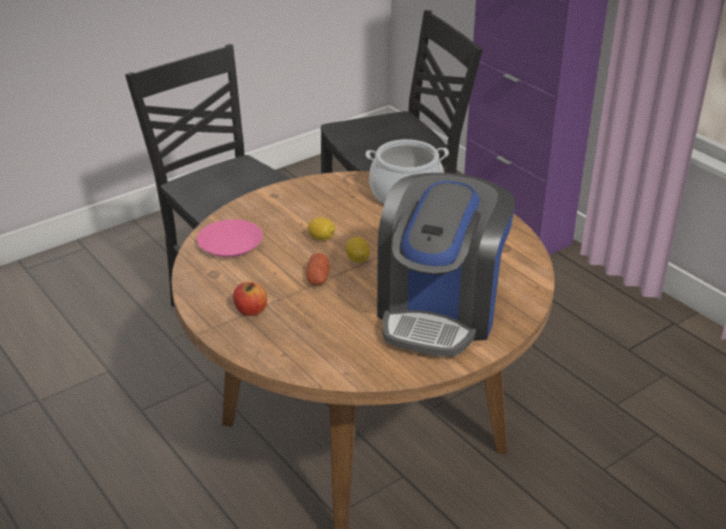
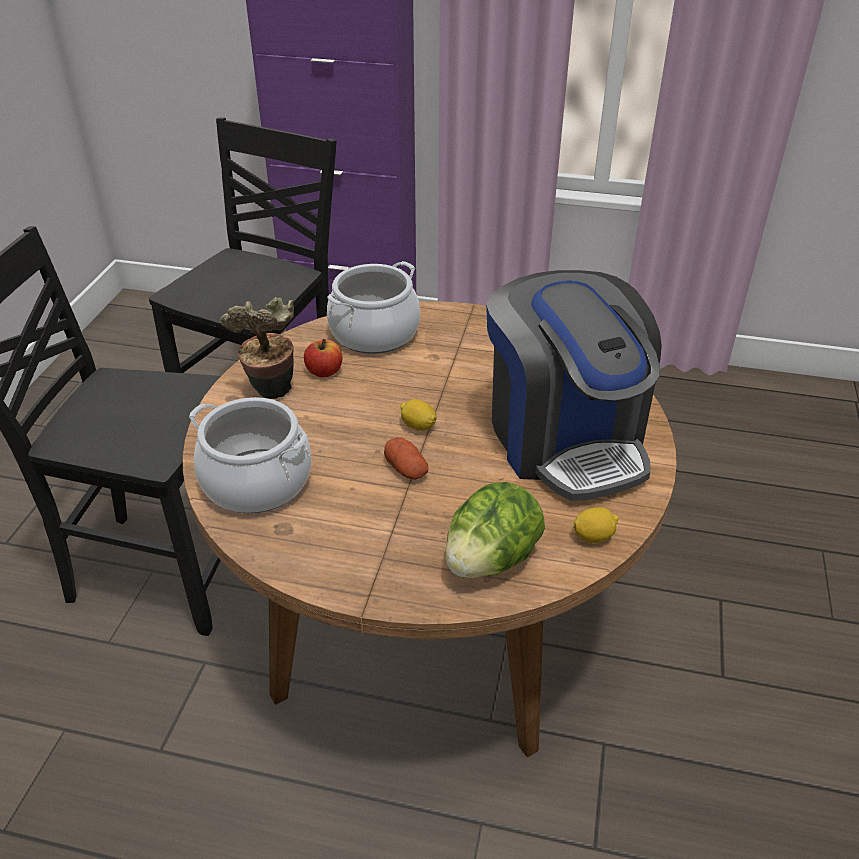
camera: 40 degrees left, 5 degrees up
pink plate [197,219,263,257] -> cooking pot [189,397,312,513]
apple [233,282,267,316] -> apple moved to [304,339,342,377]
lemon [308,217,335,241] -> lemon moved to [573,507,619,543]
none -> potted plant [220,297,294,399]
none -> lettuce [445,482,545,578]

